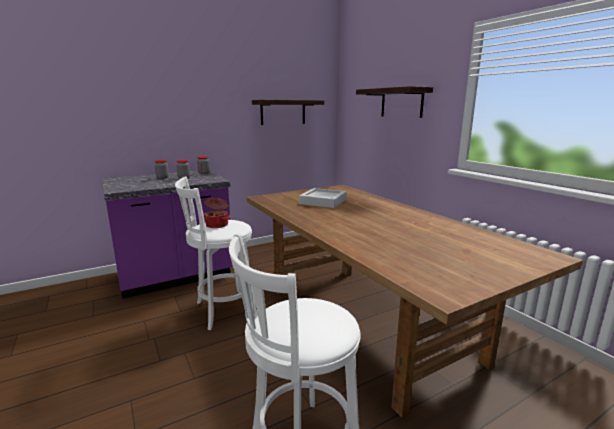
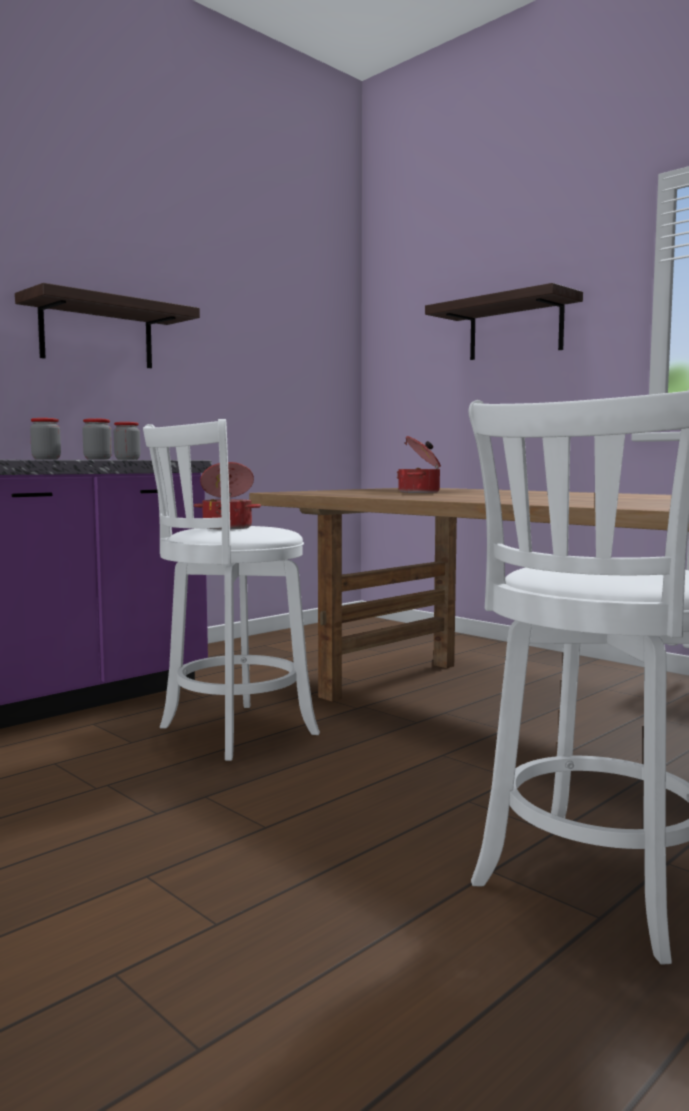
camera: 15 degrees left, 10 degrees down
shelf [252,100,324,125] -> shelf moved to [15,283,200,368]
grey tray [299,188,347,208] -> cooking pot [397,436,441,493]

